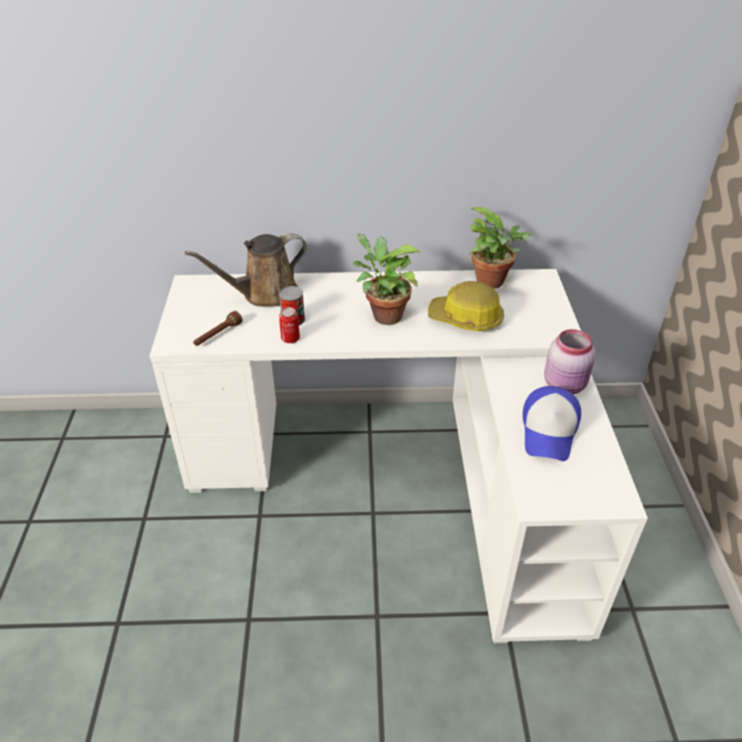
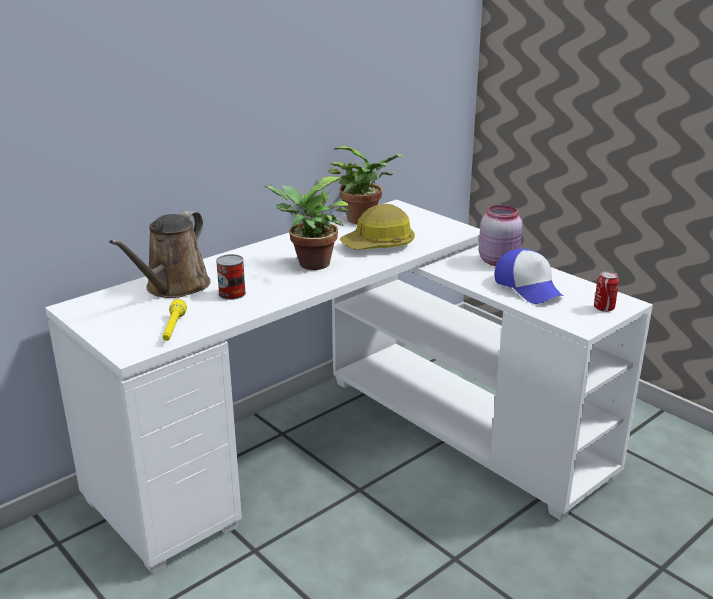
camera: 40 degrees left, 15 degrees down
brown flashlight [193,311,243,346] -> yellow flashlight [162,299,187,341]
can [279,307,300,343] -> can moved to [594,271,619,312]

